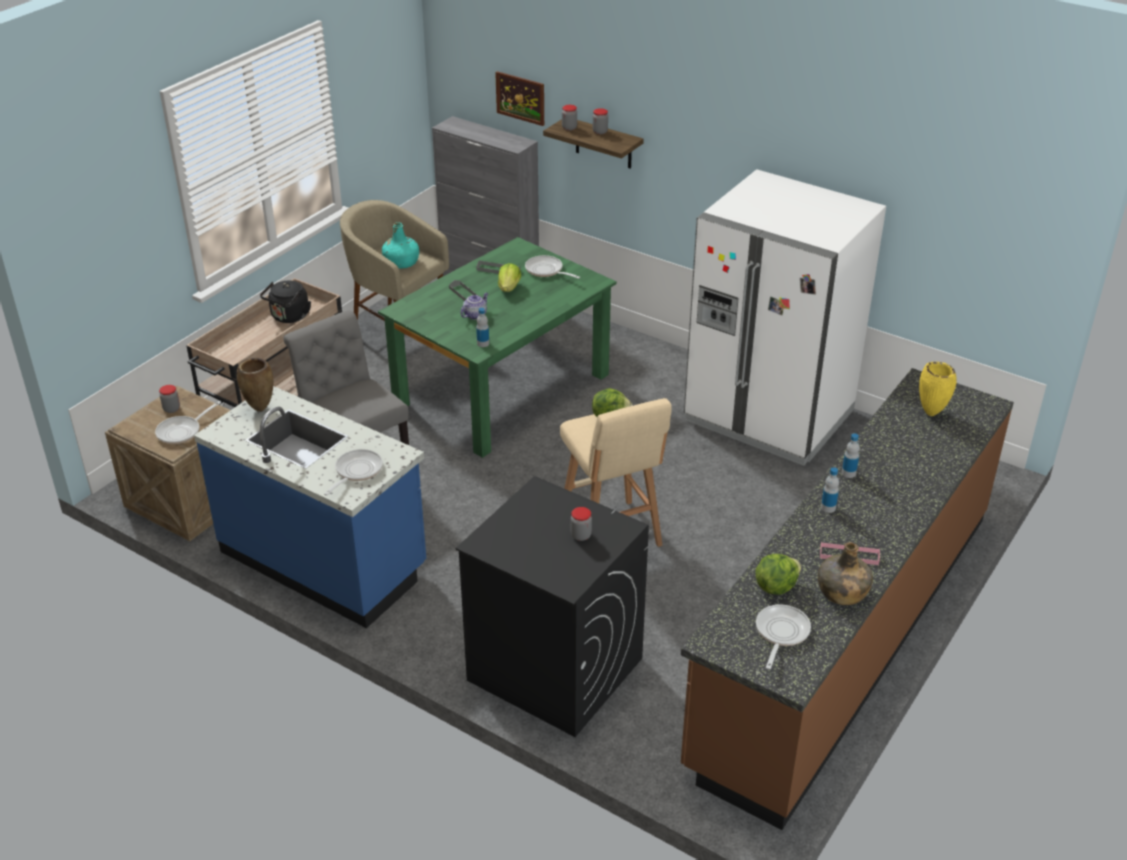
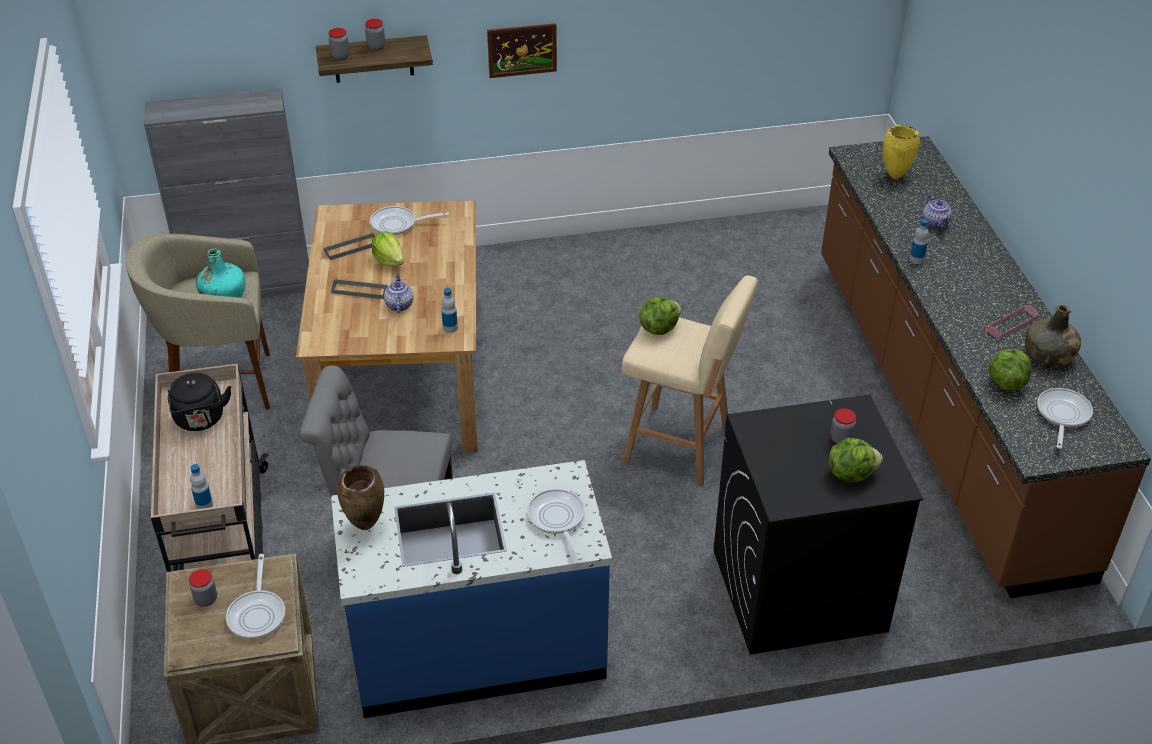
camera: 45 degrees left, 5 degrees up
green dining table [378,237,617,458] -> brown dining table [296,200,478,453]
picture [495,71,544,126] -> picture moved to [487,23,557,78]
white fridge [684,169,886,466] -> none
frying pan [756,605,811,669] -> frying pan turned 45 degrees clockwise [1037,388,1093,449]
bottle [821,467,839,513] -> bottle moved to [190,464,213,509]
none -> lettuce [829,438,883,483]
none -> teapot [923,195,952,229]

